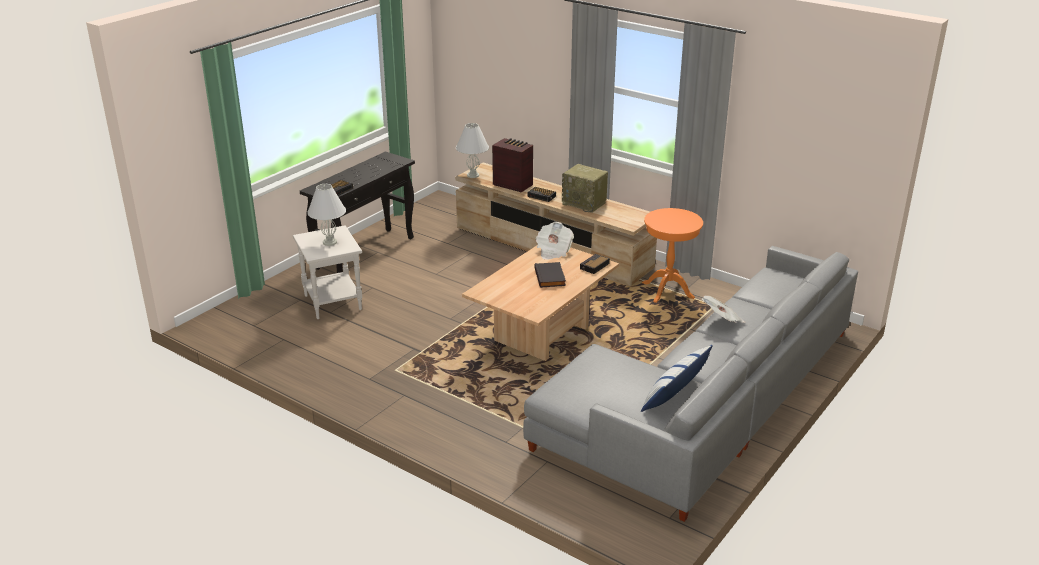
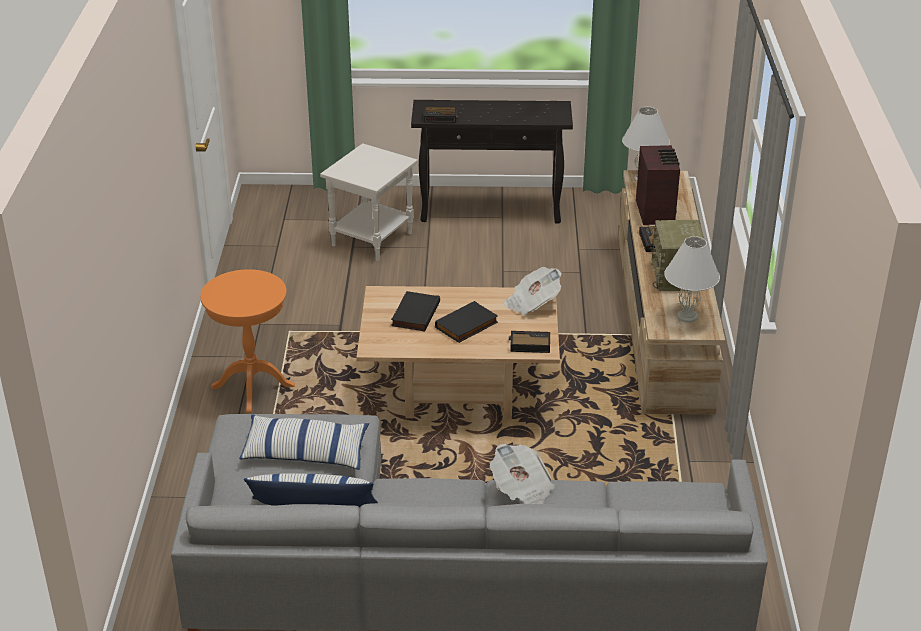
camera: 55 degrees right, 5 degrees up
white table lamp [307,184,346,246] -> white table lamp moved to [664,236,720,323]
orange side table [642,208,703,303] -> orange side table moved to [200,269,295,413]
none -> pillow [239,414,369,470]
none -> black book [391,291,440,332]

